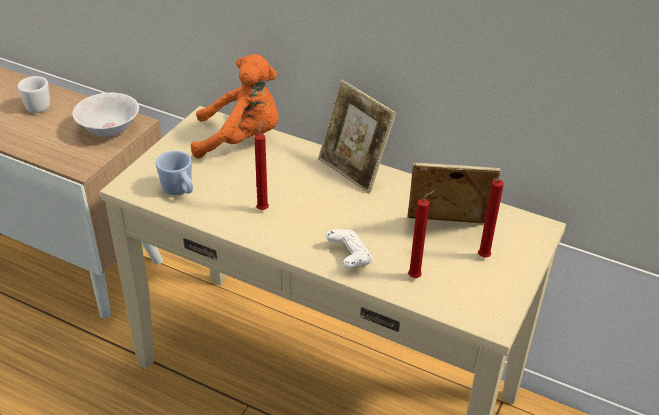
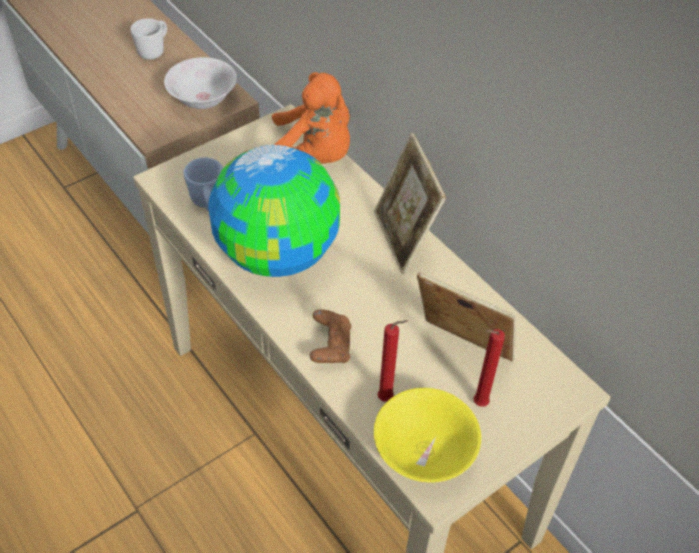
camera: 25 degrees right, 10 degrees up
red candle [254,121,269,210] -> globe [208,145,340,277]
white game controller [326,229,373,268] -> brown game controller [310,309,352,363]
none -> yellow bowl [374,388,481,482]

